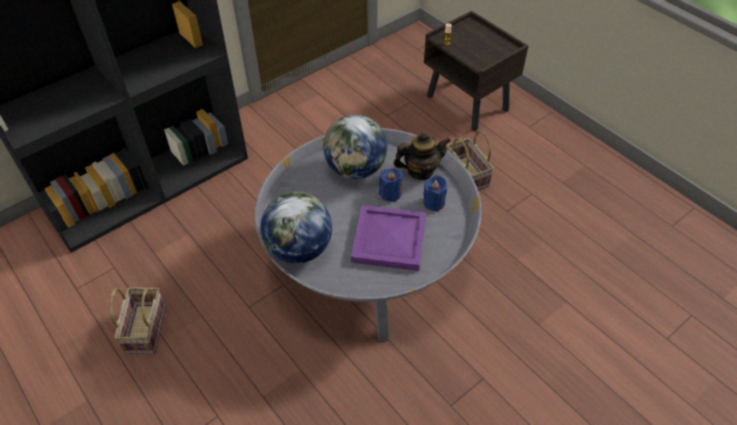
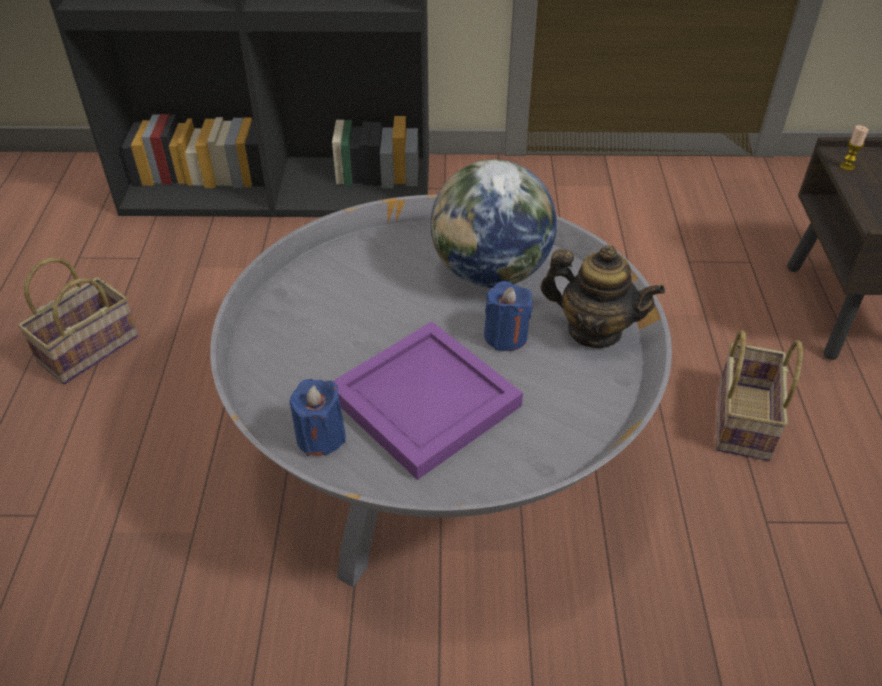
camera: 40 degrees right, 5 degrees down
globe [260,192,332,264] -> none
blue candle [423,175,447,211] -> blue candle moved to [289,379,346,456]

